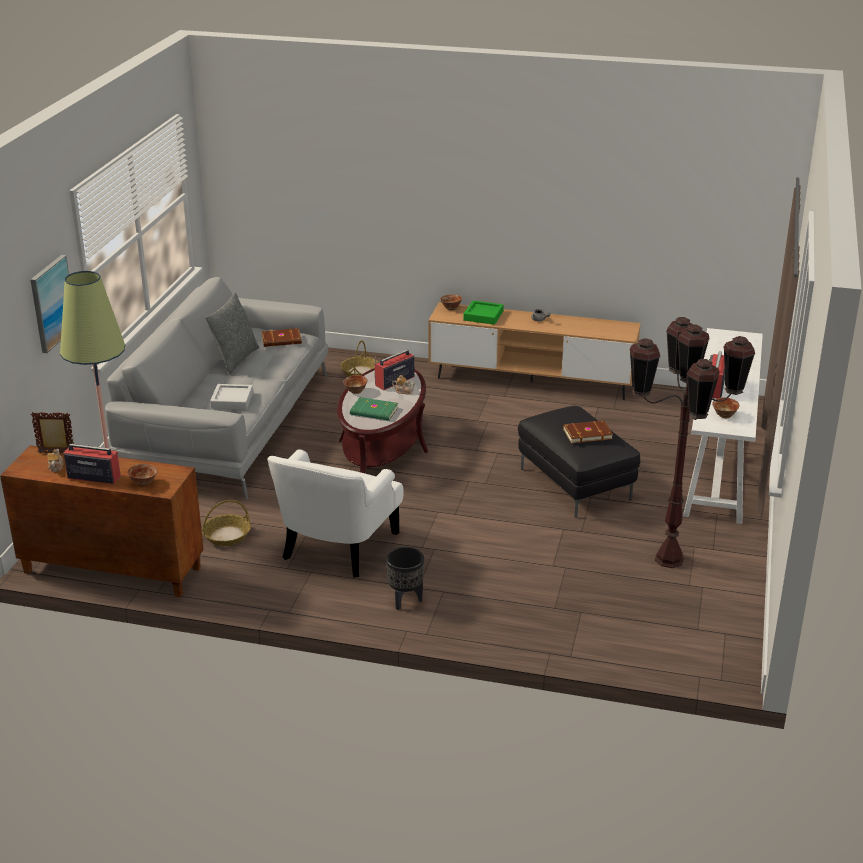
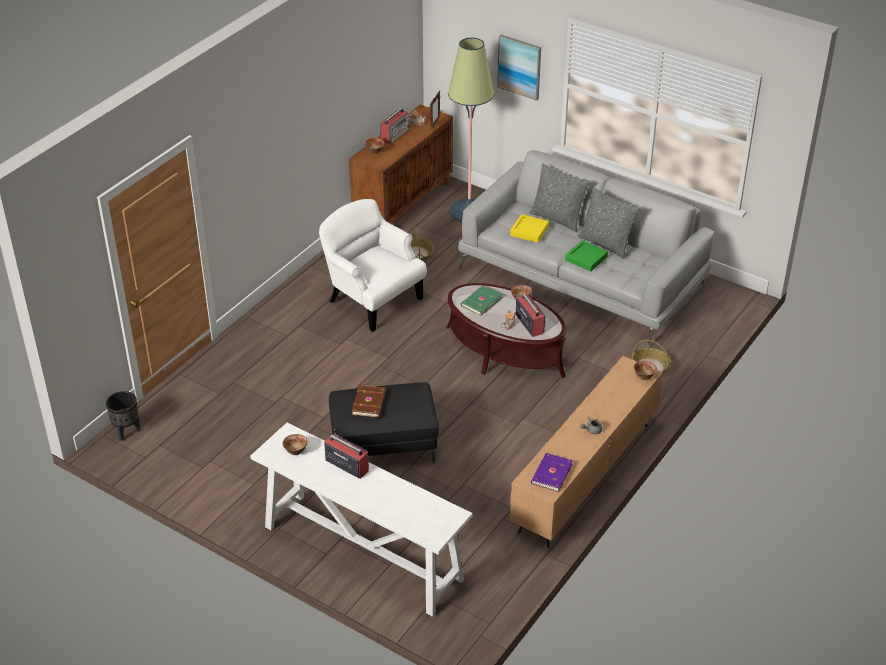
camera: 110 degrees right, 10 degrees up
grey tray [210,384,253,410] -> yellow tray [510,214,549,243]
brown book [261,328,302,347] -> none
black planter [386,547,424,610] -> black planter moved to [106,391,141,441]
green tray [463,300,504,325] -> green tray moved to [565,240,608,272]
brown floor lamp [629,317,755,568] -> none
none -> grey pillow [529,163,590,232]
none -> purple book [531,453,573,492]

